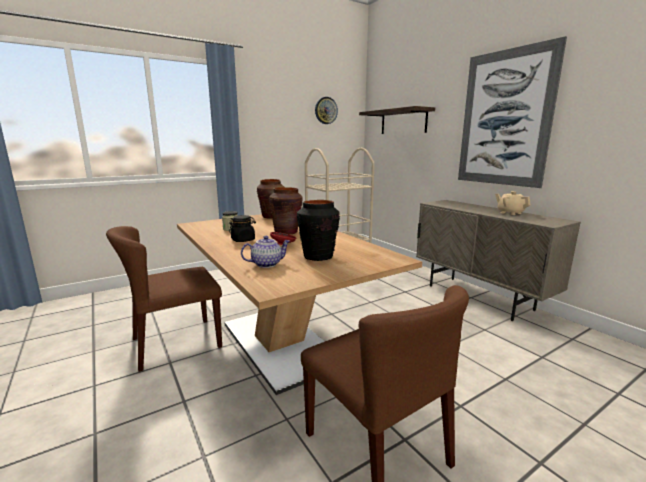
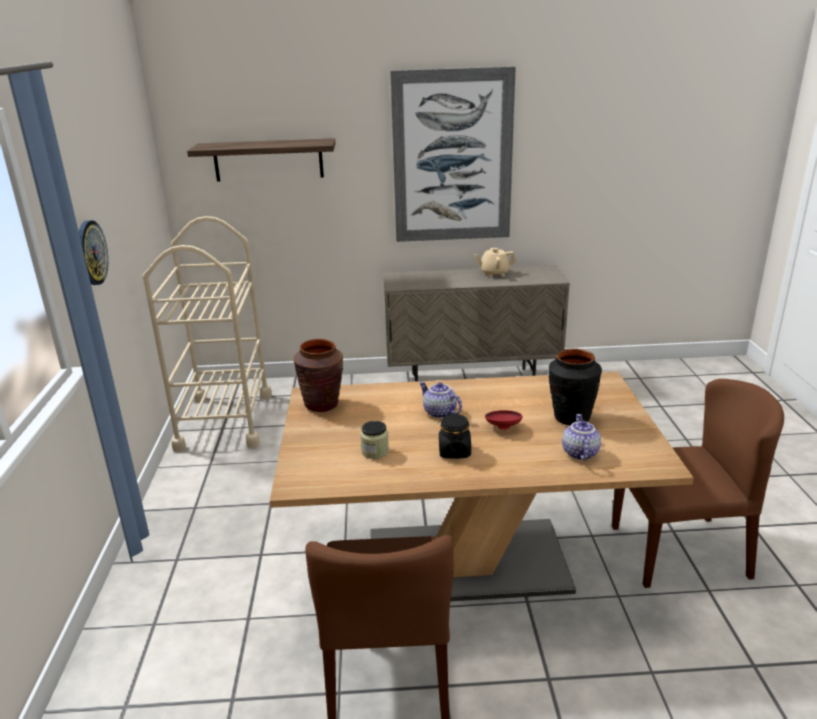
camera: 60 degrees left, 10 degrees up
brown vase [269,187,303,234] -> teapot [419,382,462,418]
wall clock [315,97,338,124] -> wall clock moved to [79,220,108,285]

